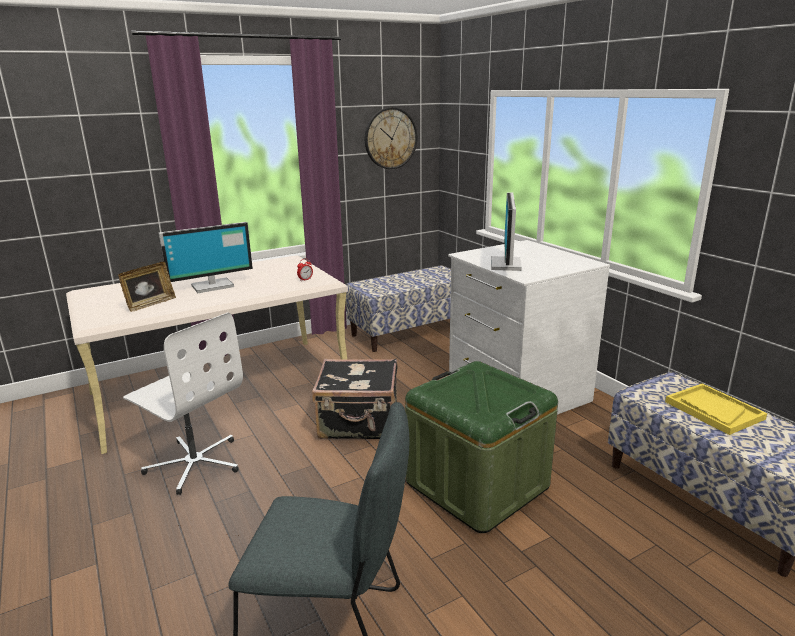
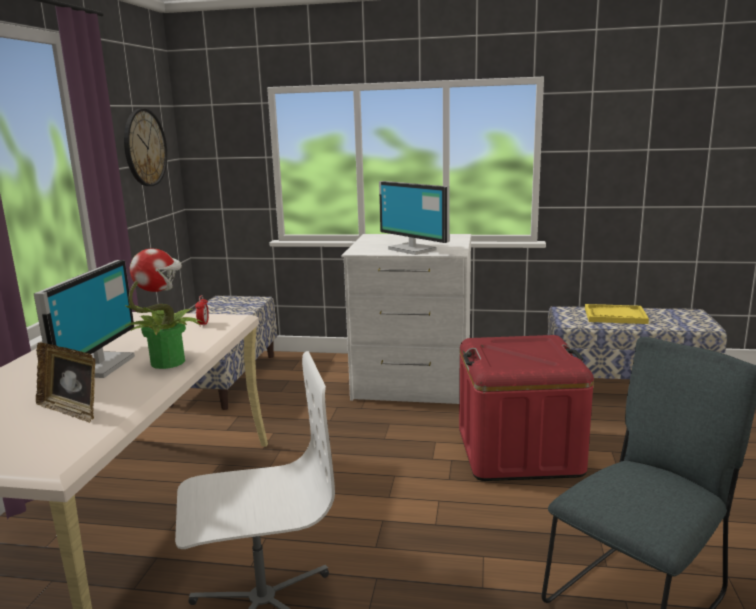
camera: 50 degrees left, 5 degrees down
picture frame [118,261,176,312] -> picture frame turned 135 degrees clockwise [36,343,95,423]
black suitcase [312,359,397,439] -> none
green storage box [405,361,558,533] -> red storage box [459,335,594,481]
none -> potted plant [125,248,202,369]

